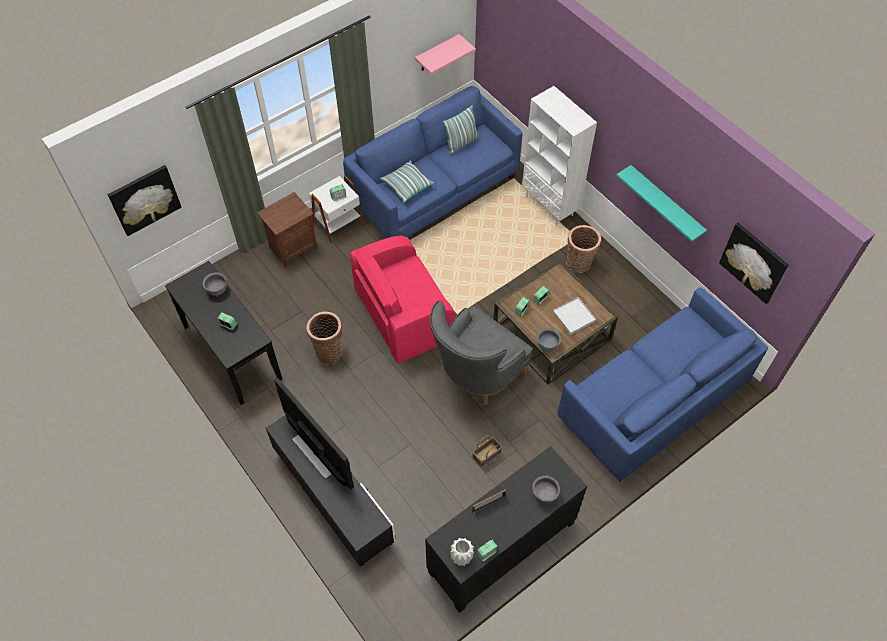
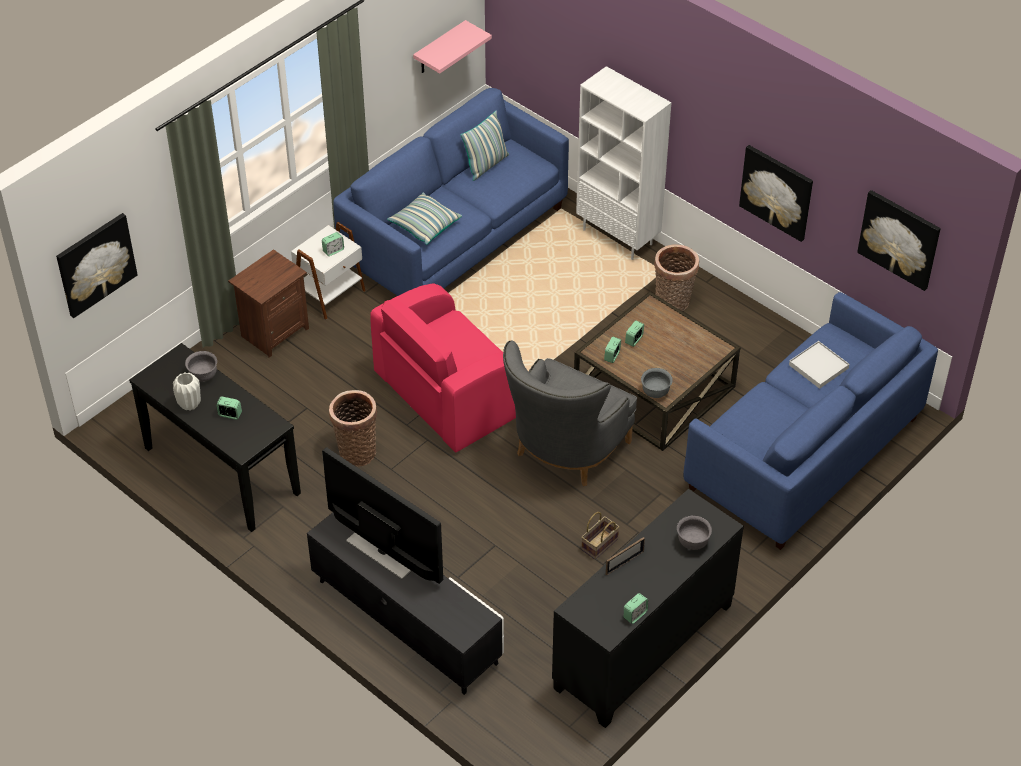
camera: 10 degrees left, 10 degrees down
white vase [451,538,474,566] -> white vase moved to [173,372,201,411]
white tray [553,297,596,335] -> white tray moved to [789,341,849,389]
turquoise shelf [616,165,707,242] -> picture [739,145,813,242]

